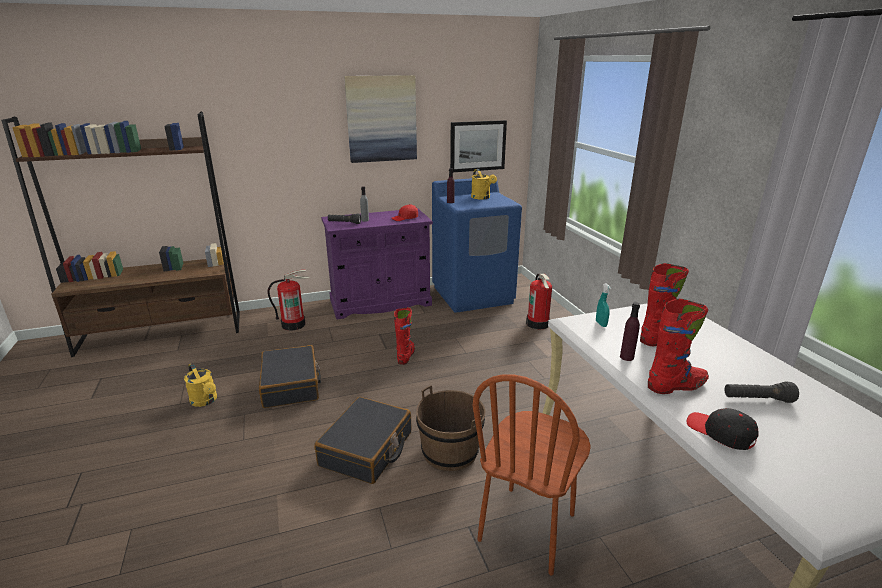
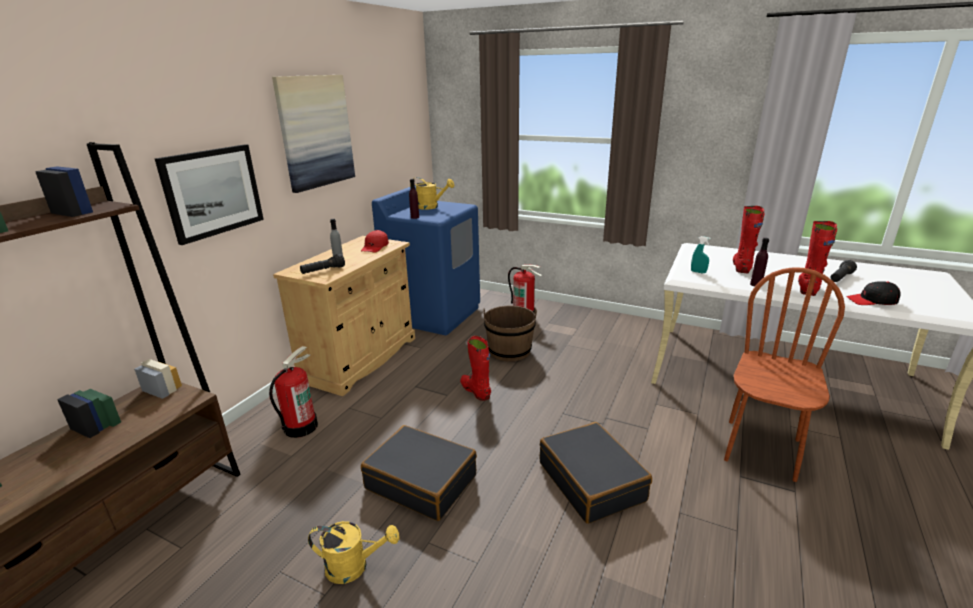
camera: 45 degrees left, 0 degrees up
purple cabinet [321,209,433,319] -> beige cabinet [273,236,415,396]
brown bucket [416,385,485,471] -> brown bucket moved to [483,306,537,361]
picture [450,120,507,172] -> picture moved to [155,144,264,245]
brown chair [473,374,591,576] -> brown chair turned 135 degrees counterclockwise [724,267,845,482]

